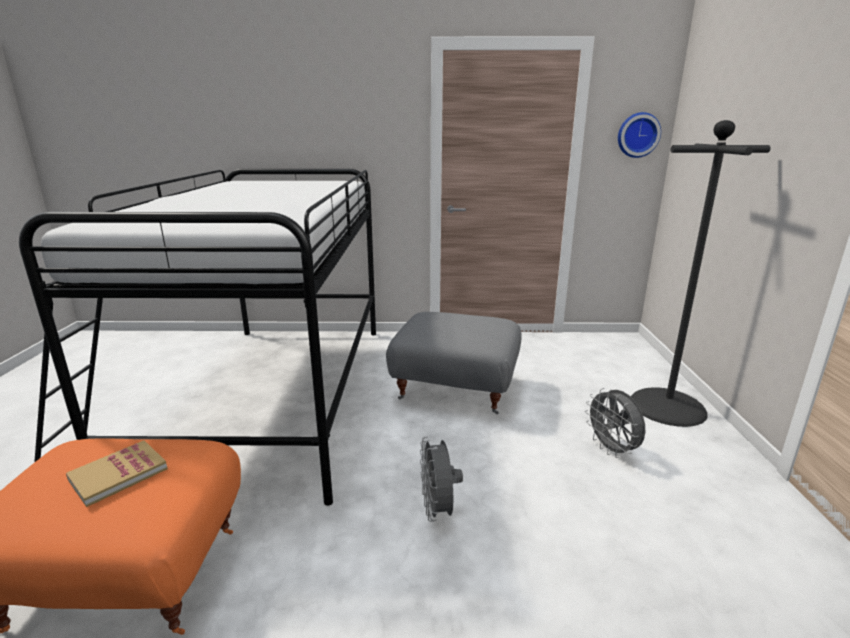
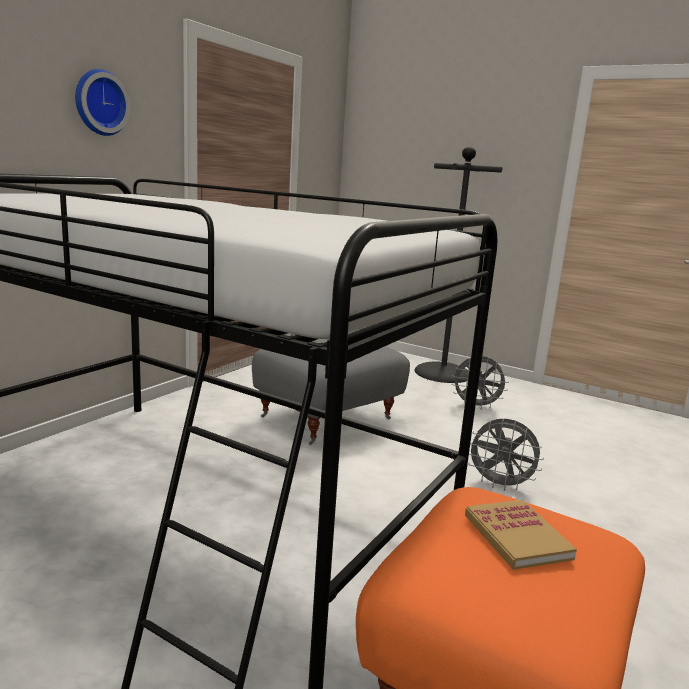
camera: 60 degrees left, 5 degrees down
wall clock [618,112,661,158] -> wall clock moved to [75,69,130,136]

